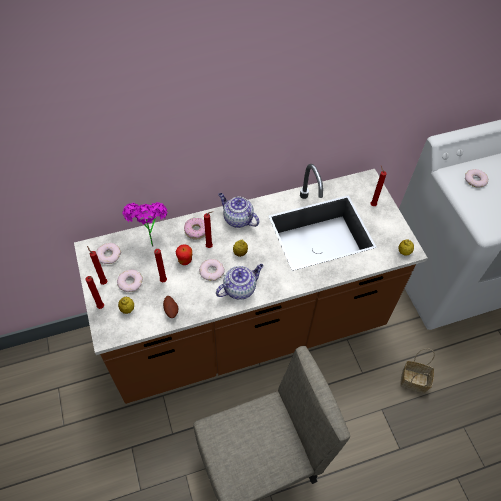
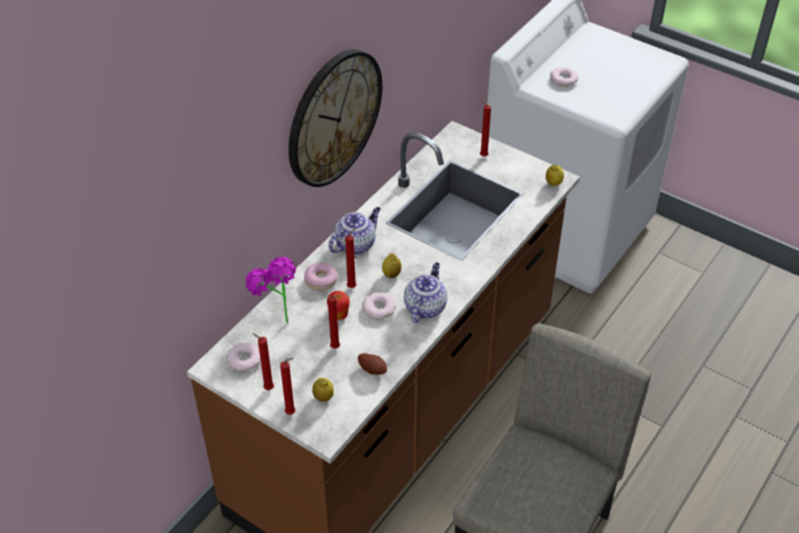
camera: 35 degrees left, 10 degrees down
donut [117,269,143,292] -> none
teapot [218,193,259,228] -> teapot turned 135 degrees clockwise [328,207,381,255]
basket [400,348,435,393] -> none
none -> wall clock [289,49,382,187]

